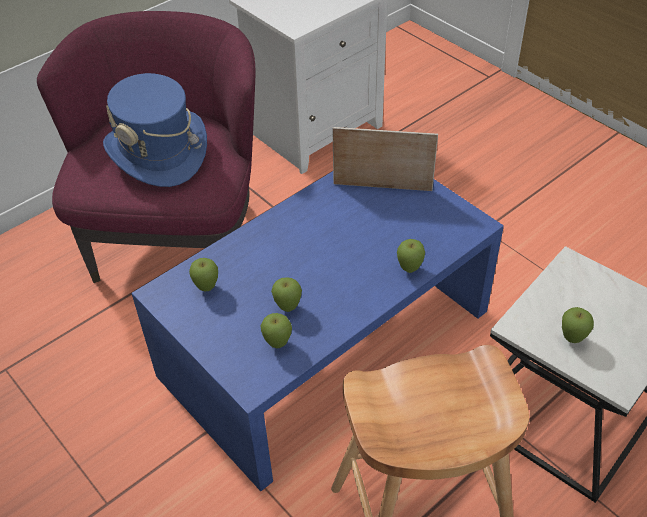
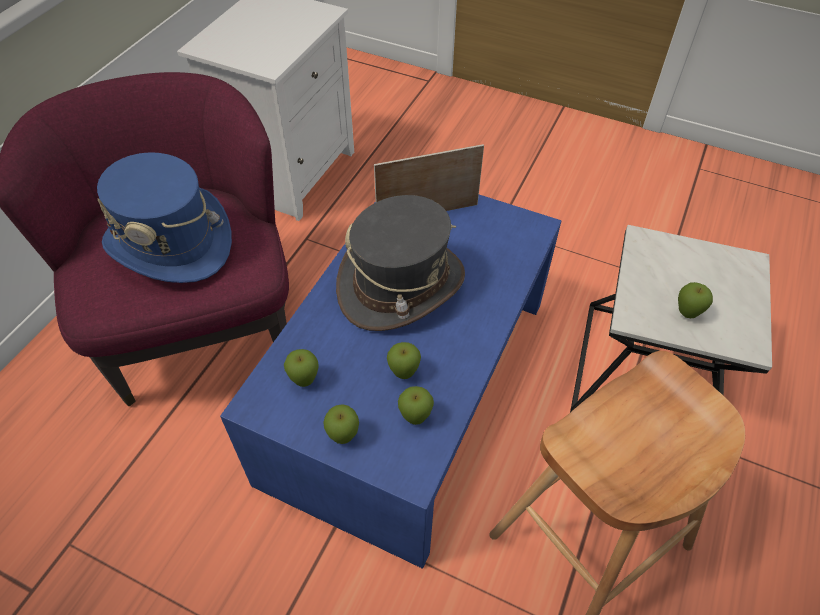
camera: 25 degrees left, 5 degrees up
apple [397,239,425,273] -> apple moved to [323,404,359,444]
none -> grey hat [336,195,465,331]

